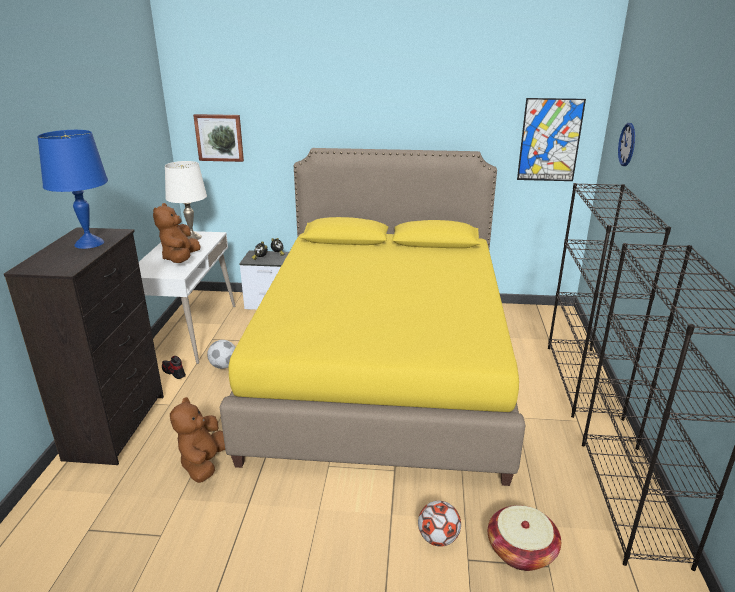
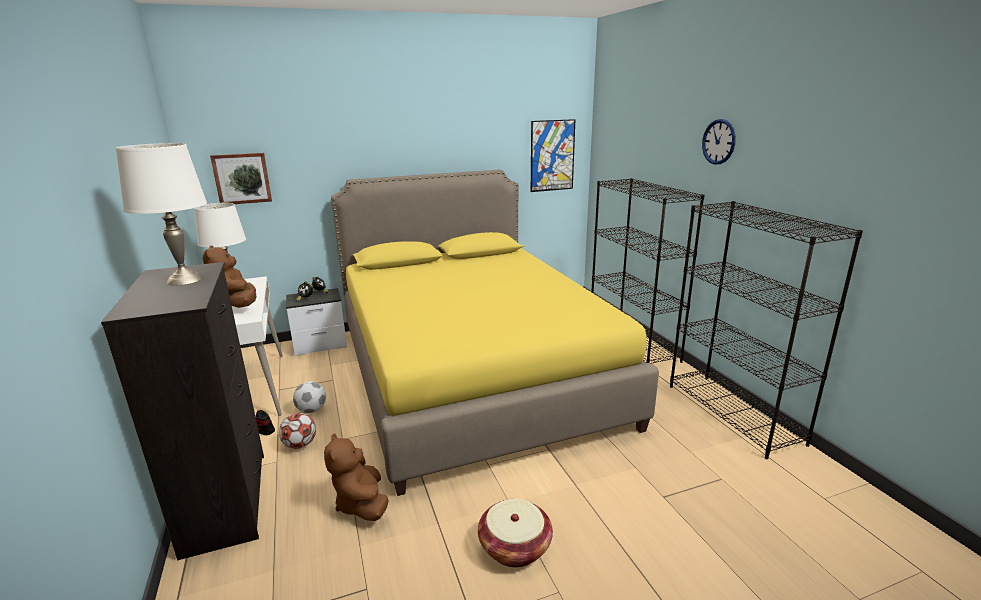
camera: 25 degrees left, 5 degrees down
blue table lamp [38,130,108,249] -> white table lamp [116,143,207,286]
football [418,501,461,547] -> football moved to [279,413,316,449]
basket [488,505,561,571] -> basket moved to [478,499,553,567]
wall clock [618,123,635,166] -> wall clock moved to [702,119,736,165]

